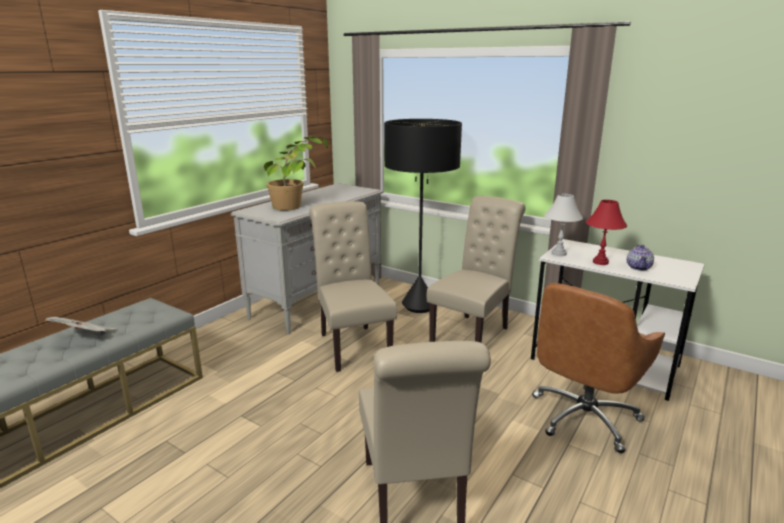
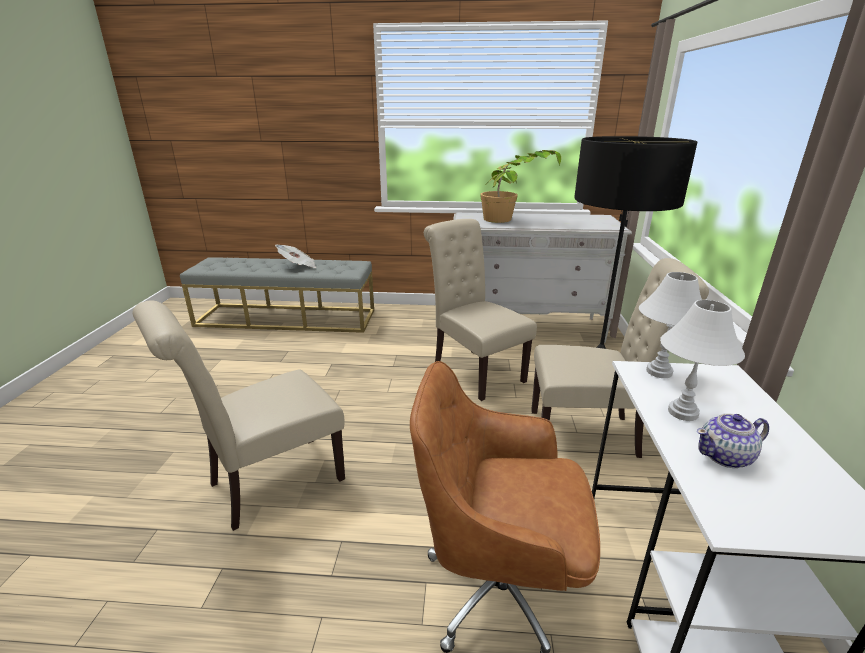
camera: 60 degrees right, 5 degrees up
beige chair [309,201,397,372] -> beige chair turned 75 degrees counterclockwise [424,219,537,401]
red table lamp [586,200,627,265] -> white table lamp [660,300,745,421]

